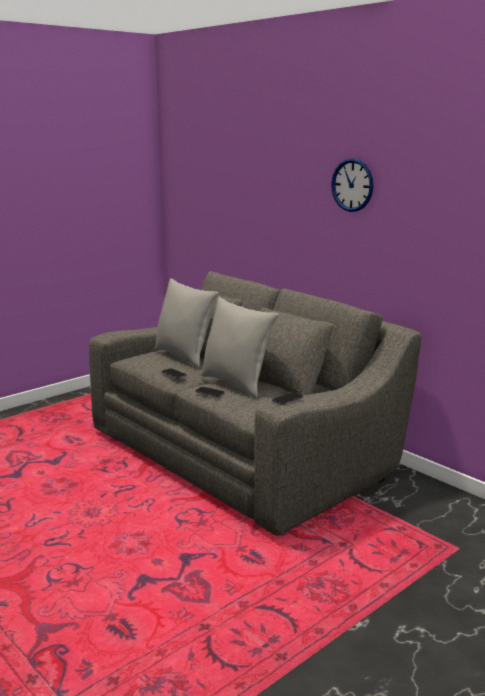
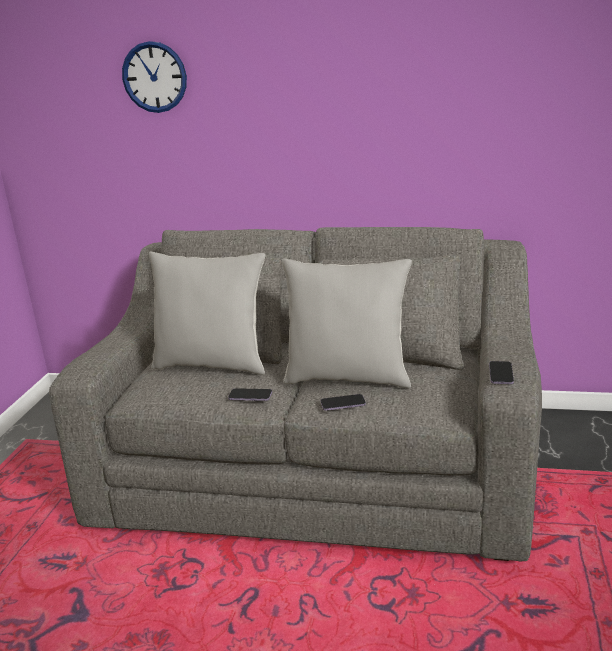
camera: 35 degrees left, 5 degrees up
wall clock [331,158,373,212] -> wall clock moved to [122,41,187,113]

